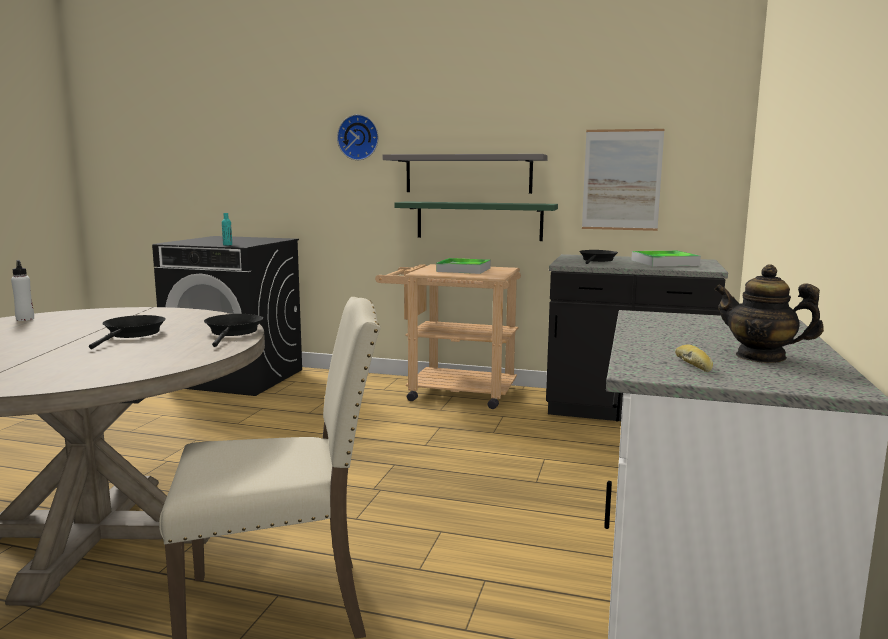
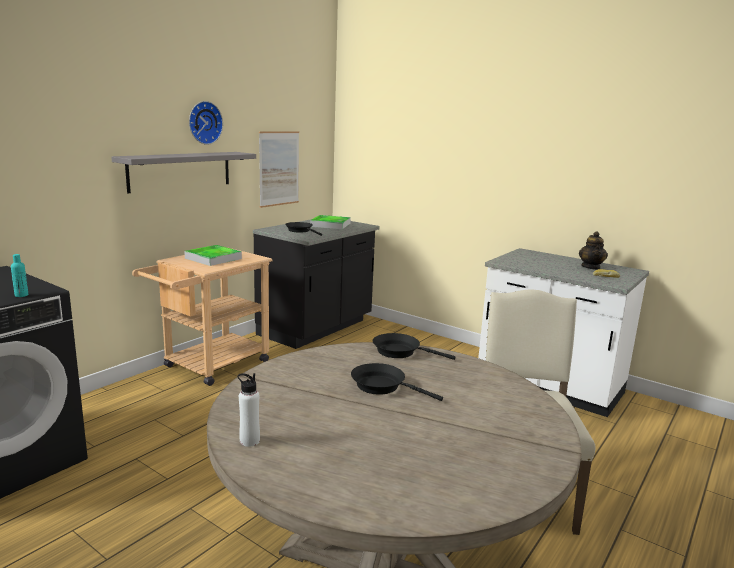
camera: 70 degrees left, 5 degrees up
wall clock [337,114,379,160] -> wall clock moved to [189,101,223,145]
green shelf [394,201,558,241] -> none
teapot [714,264,824,363] -> teapot turned 45 degrees counterclockwise [579,231,608,270]

